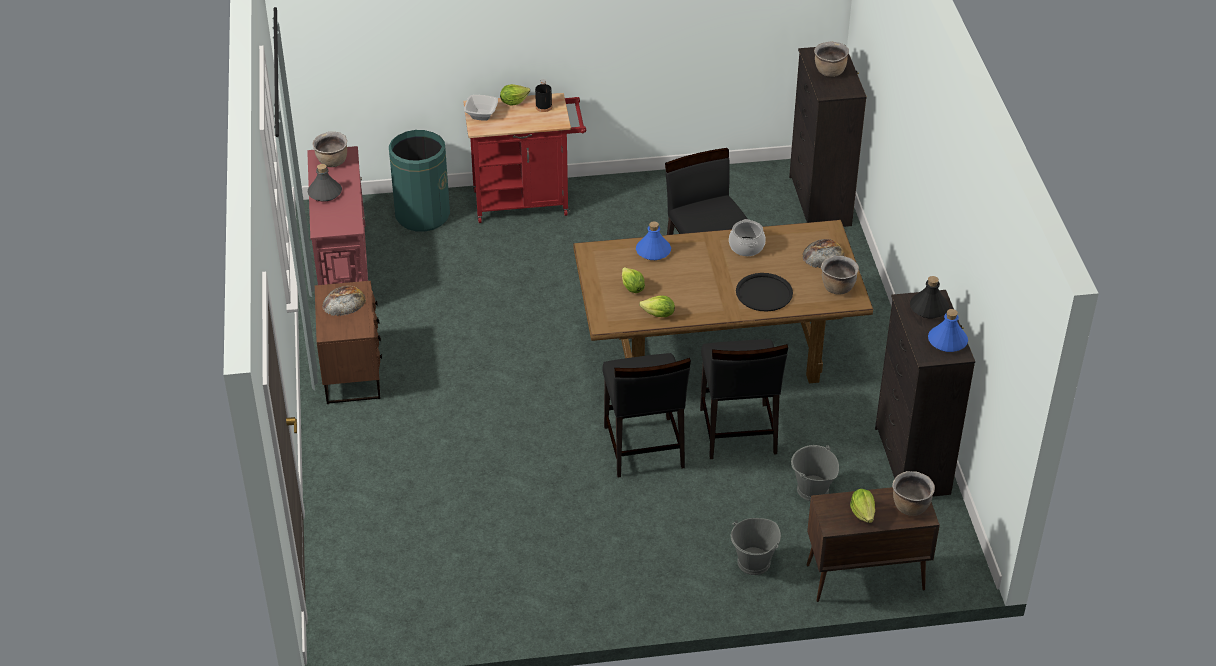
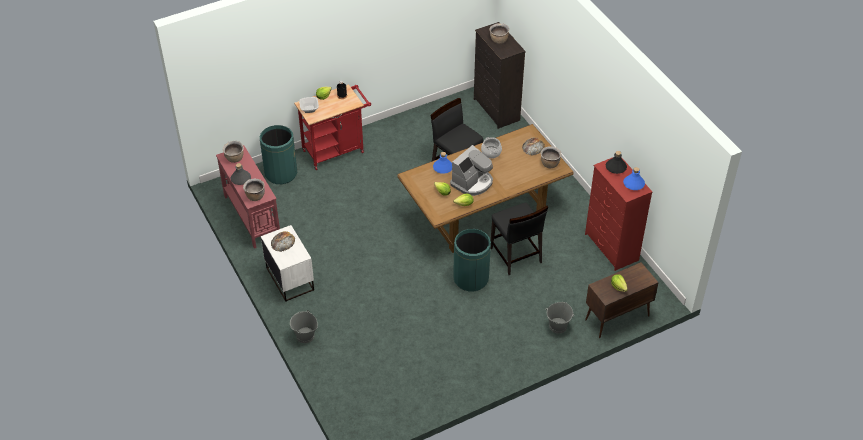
camera: 20 degrees left, 5 degrees up
brown nightstand [315,281,382,404] -> white nightstand [261,225,314,302]
black chair [602,353,691,477] -> green trash can [453,229,491,291]
black tray [736,273,793,311] -> none
grey bucket [791,445,839,501] -> grey bucket moved to [290,310,318,343]
black dresser [875,290,975,497] -> red dresser [585,157,652,271]
brown cooking pot [892,471,935,516] -> brown cooking pot moved to [243,179,265,201]
none -> coffee machine [450,145,493,196]

